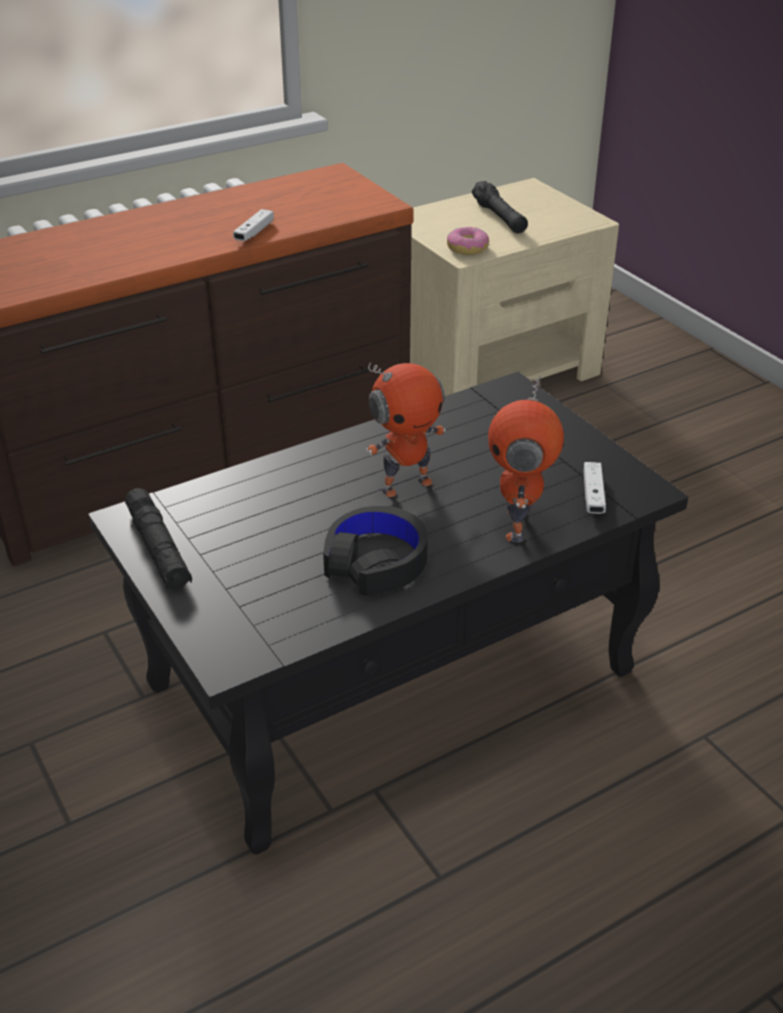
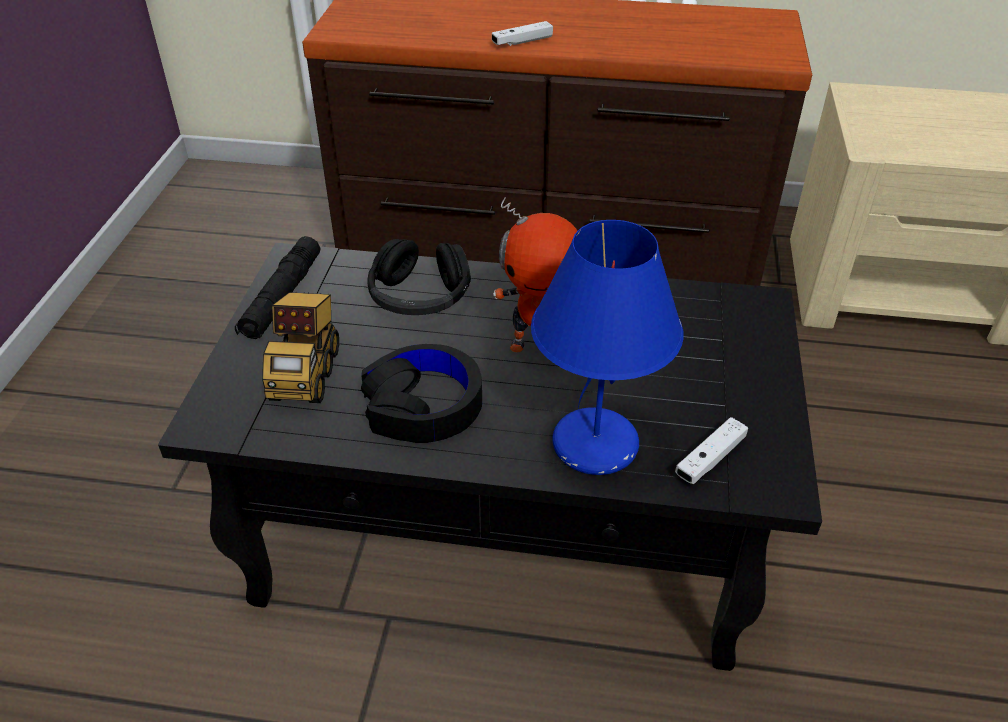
camera: 40 degrees right, 5 degrees up
white game controller [233,209,274,241] -> white game controller moved to [492,21,553,46]
donut [447,226,489,255] -> none
black flashlight [472,181,528,233] -> none
toy robot [488,376,564,542] -> blue table lamp [531,220,684,475]
none -> toy truck [262,292,339,403]
none -> black headphones [367,239,471,315]

